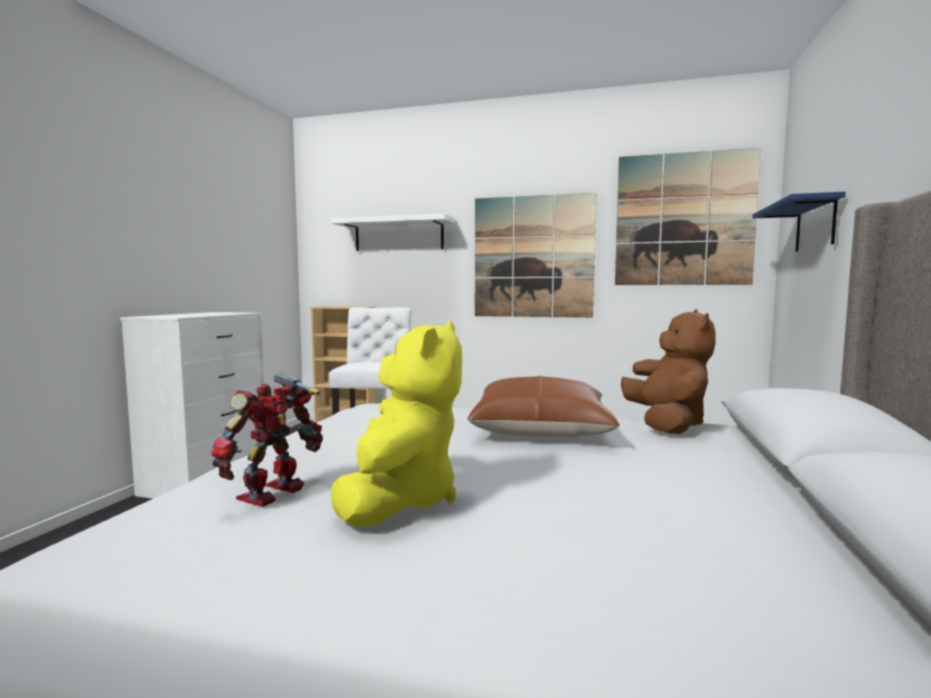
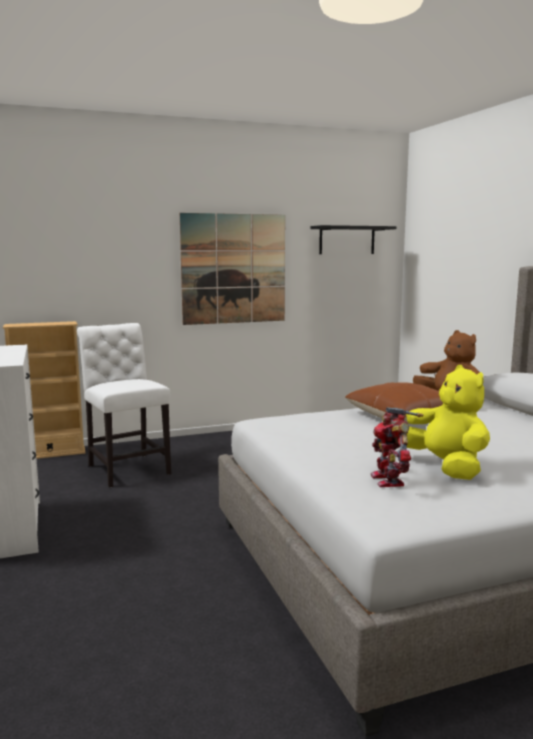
camera: 35 degrees left, 5 degrees up
white shelf [331,213,454,251] -> none
picture [615,148,761,285] -> black shelf [310,225,396,254]
blue shelf [752,192,846,252] -> none

